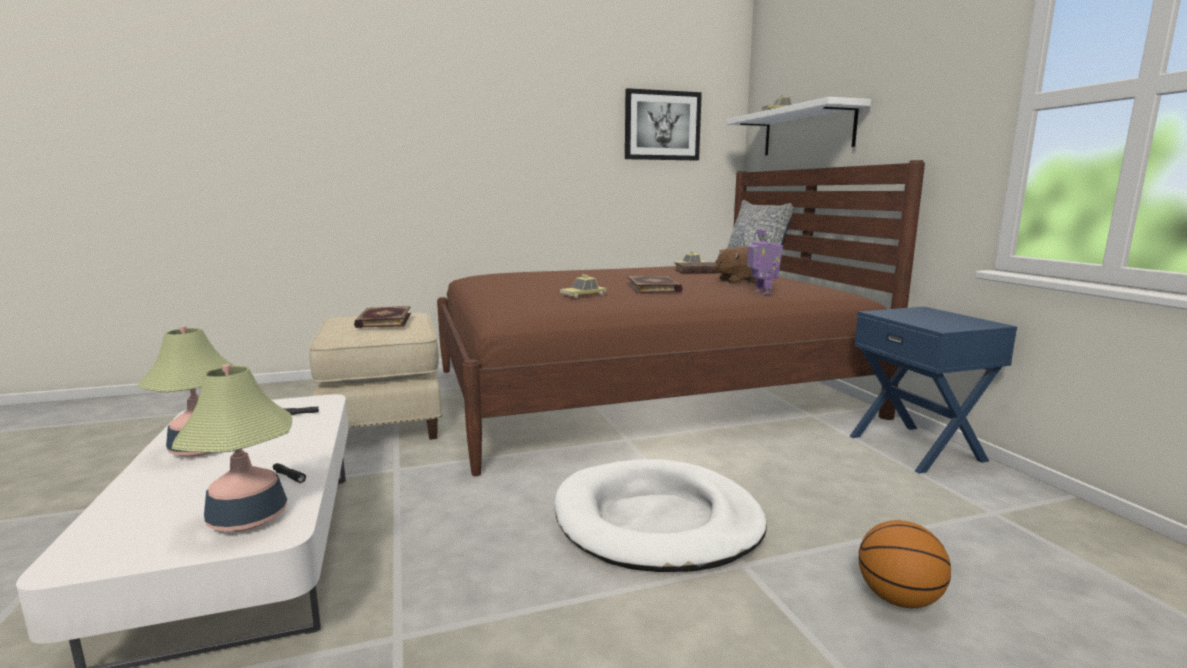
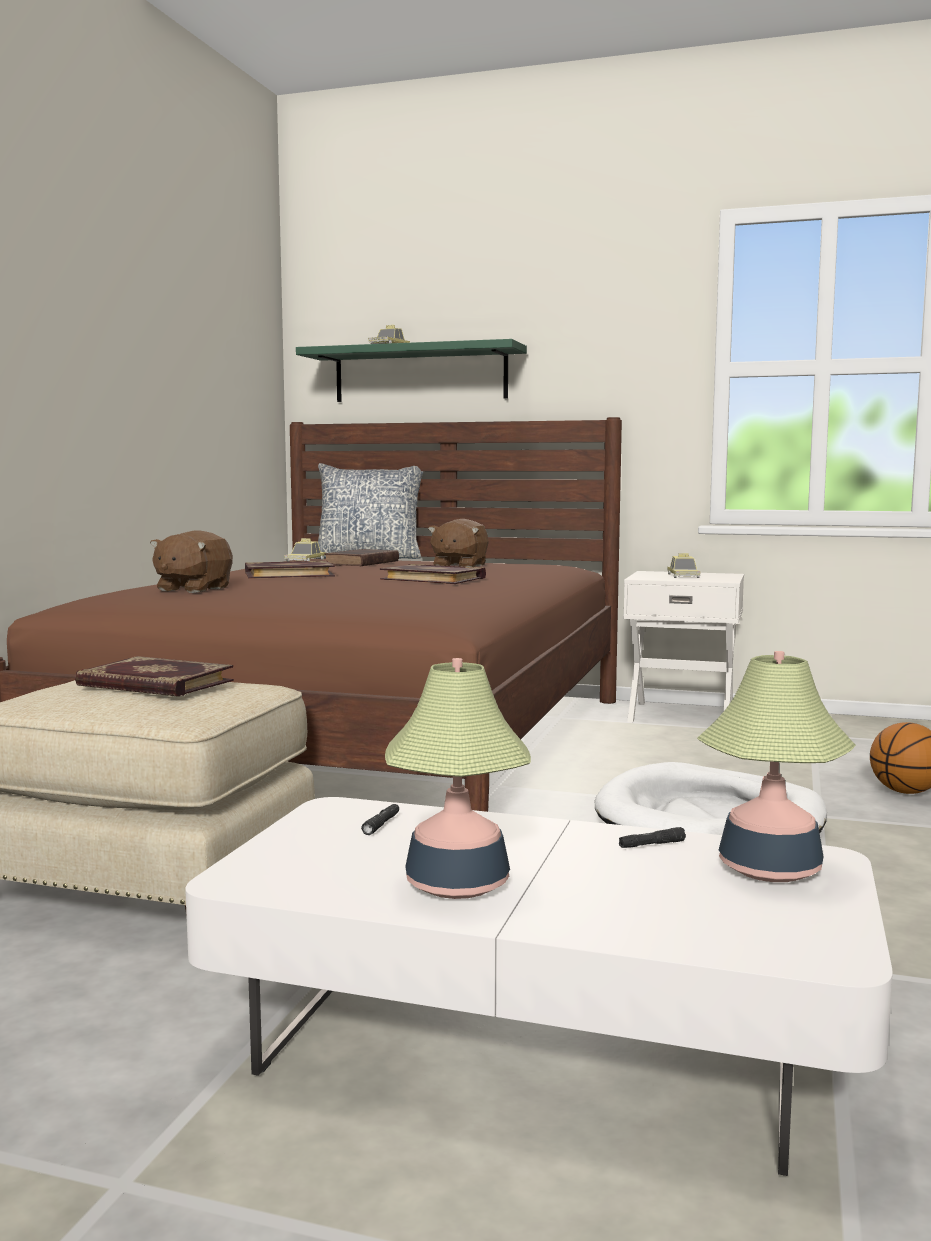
camera: 55 degrees left, 5 degrees down
toy car [560,274,607,298] -> toy car moved to [667,553,701,578]
picture [625,88,702,160] -> none
white shelf [726,97,871,156] -> green shelf [296,339,527,402]
toy robot [747,229,783,295] -> none
blue nightstand [849,307,1017,474] -> white nightstand [623,571,744,723]
none -> brown plush toy [150,530,233,593]
none -> book [245,561,335,579]

